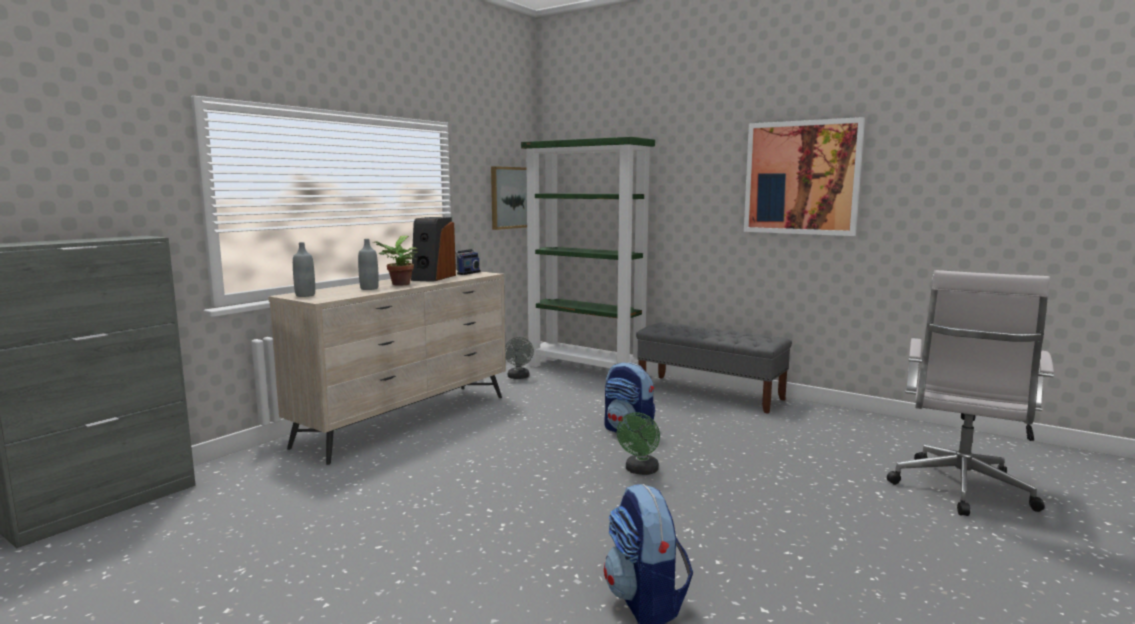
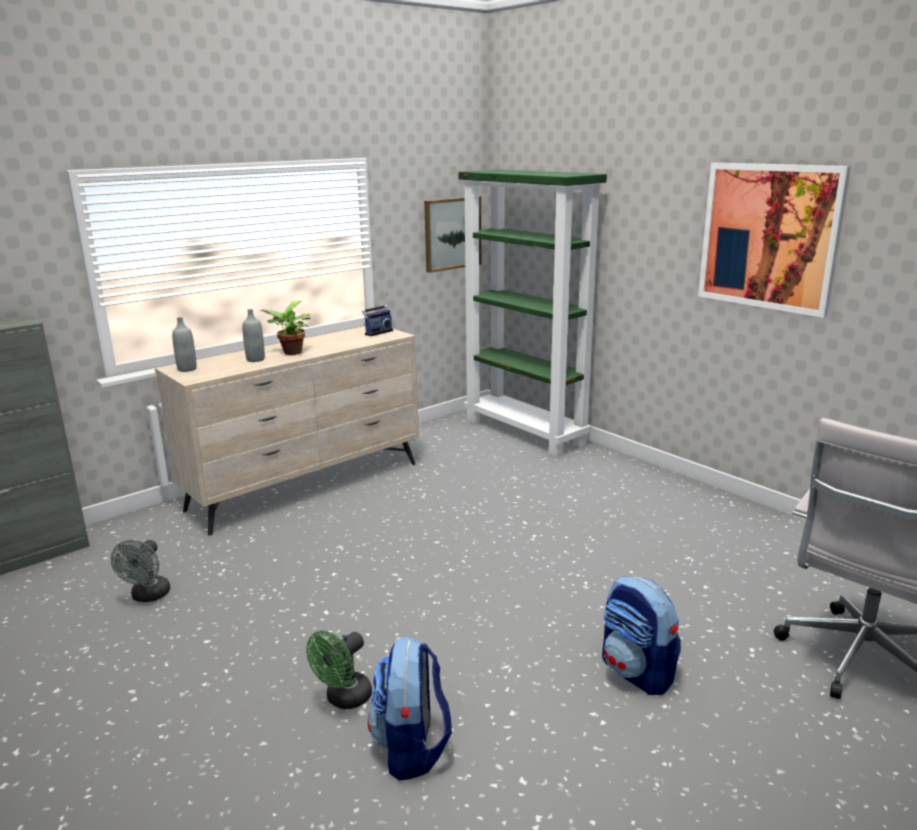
camera: 15 degrees right, 10 degrees up
speaker [411,217,456,282] -> none
grey fan [505,337,534,379] -> grey fan moved to [111,540,170,602]
backpack [605,362,655,433] -> backpack moved to [602,576,681,695]
green fan [617,412,660,475] -> green fan moved to [306,631,372,709]
grey bench [636,322,792,414] -> none

